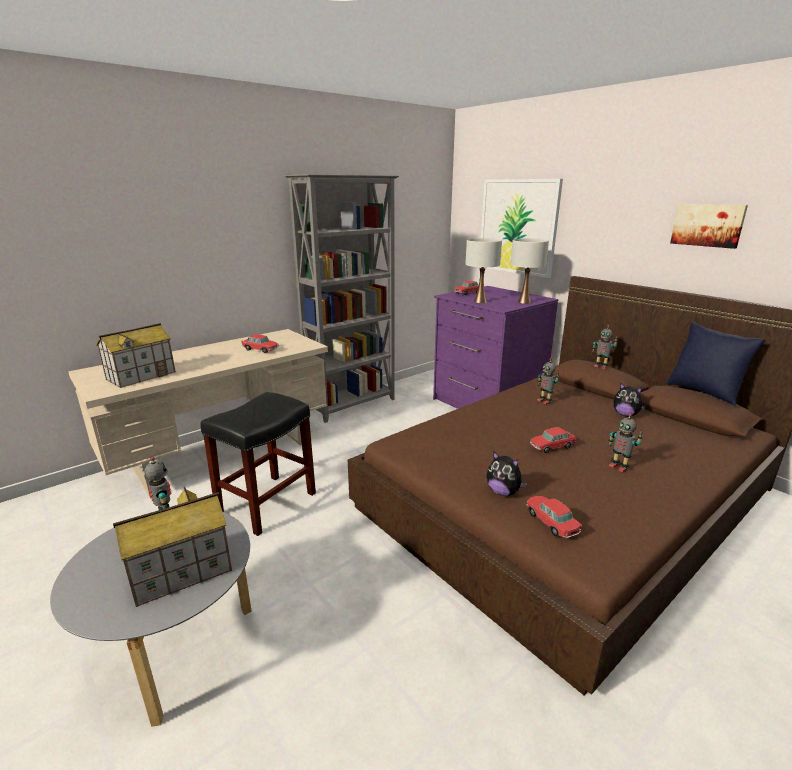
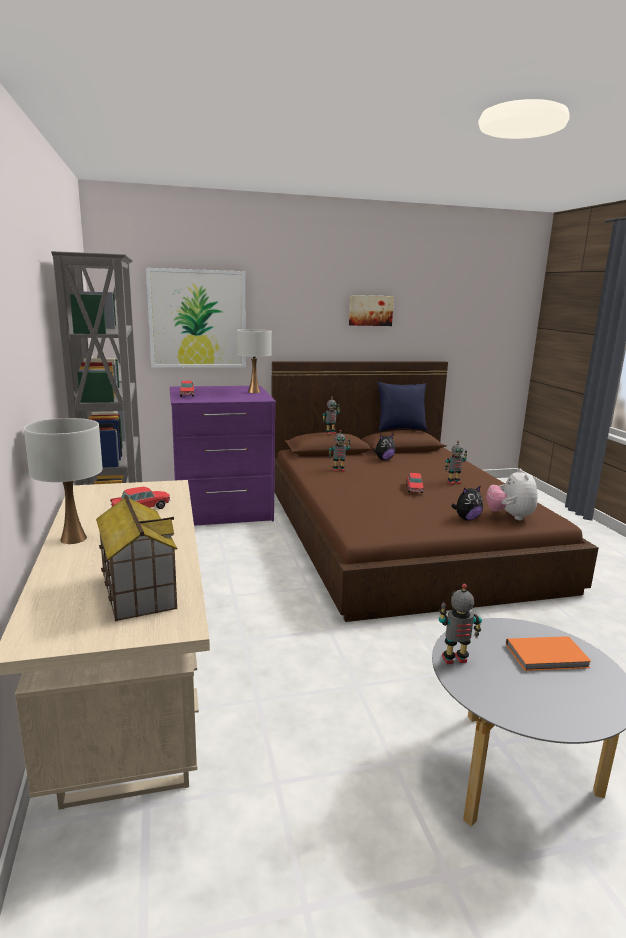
camera: 65 degrees left, 5 degrees down
toy house [113,487,232,607] -> orange book [506,636,592,671]
black stool [201,392,316,536] -> none
white table lamp [465,238,502,303] -> white table lamp moved to [24,418,103,544]
toy car [526,496,582,538] -> plush toy [486,469,538,520]

